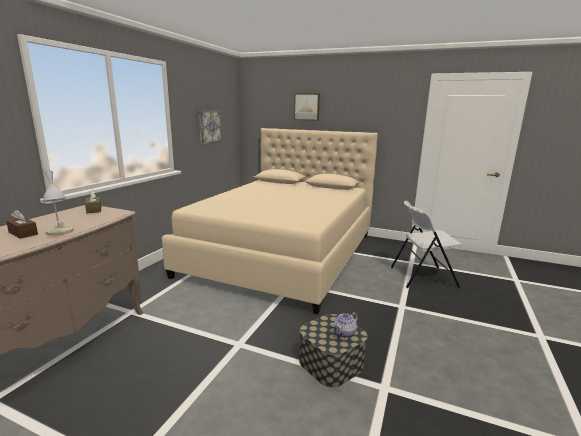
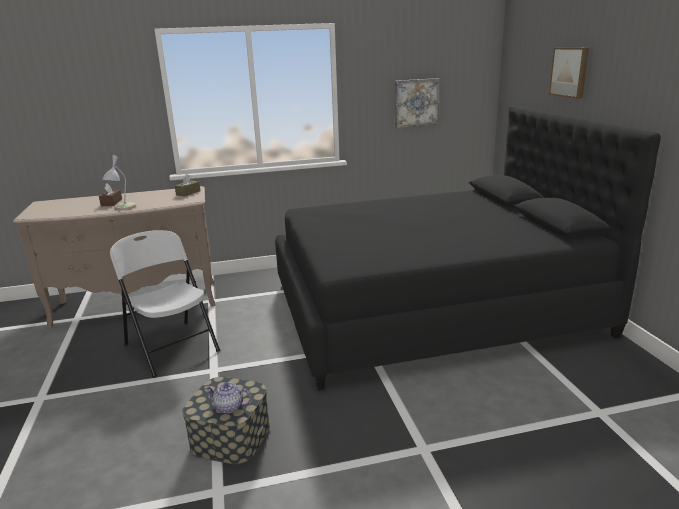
camera: 55 degrees right, 5 degrees up
beige bed [162,128,378,314] -> black bed [275,105,661,390]
white chair [391,200,461,288] -> white chair moved to [110,230,220,378]

